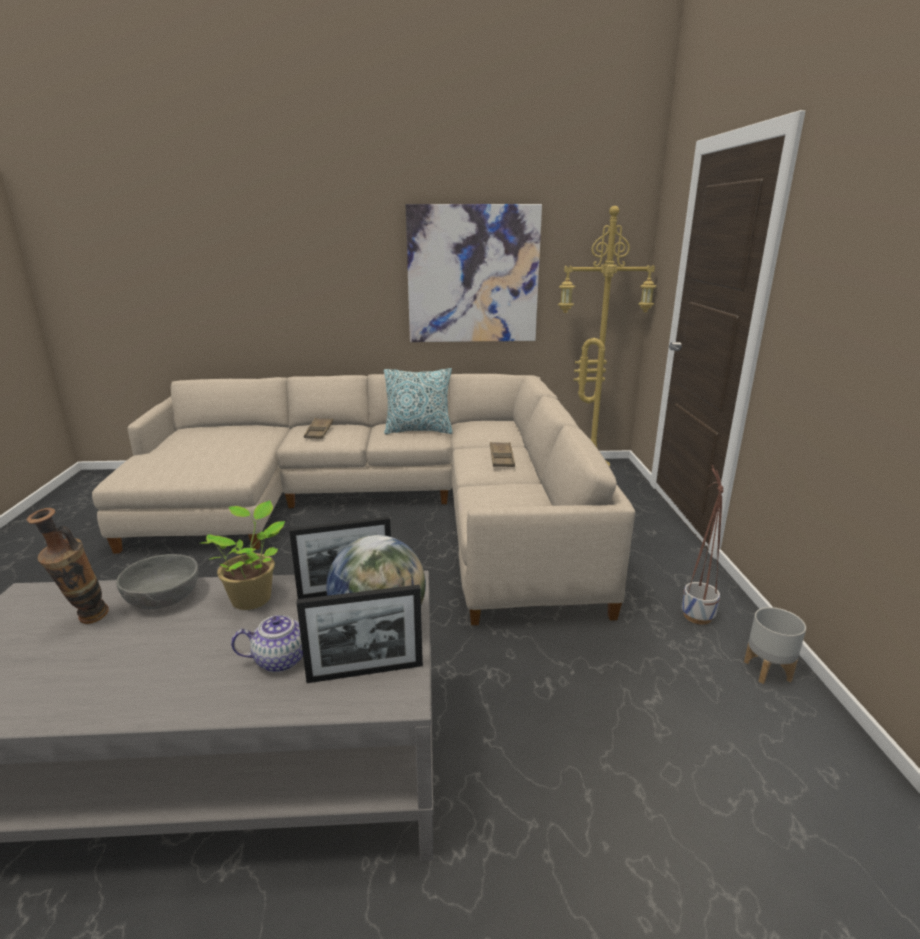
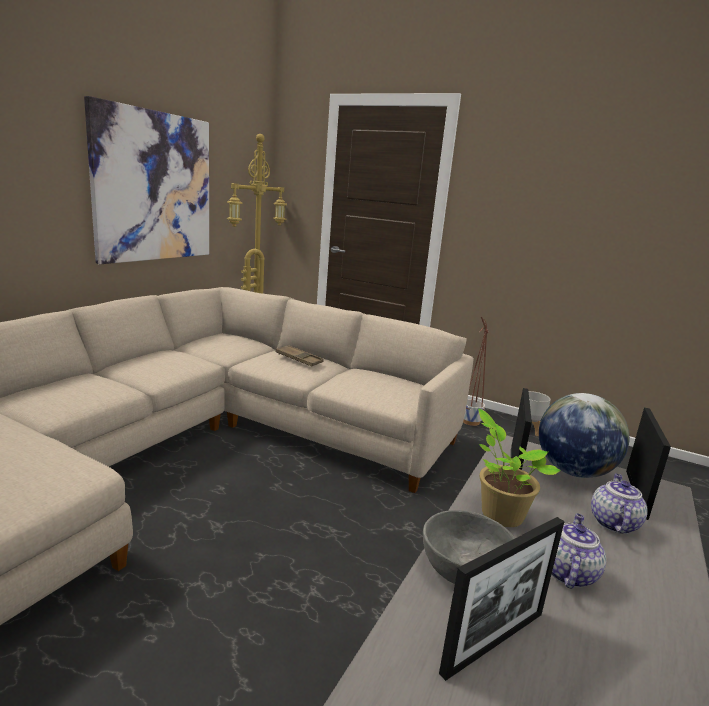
camera: 60 degrees left, 5 degrees down
vase [27,508,109,624] -> picture frame [439,517,565,681]
brown tray [304,418,333,439] -> none
pillow [384,368,453,434] -> none
none -> teapot [551,513,606,588]

